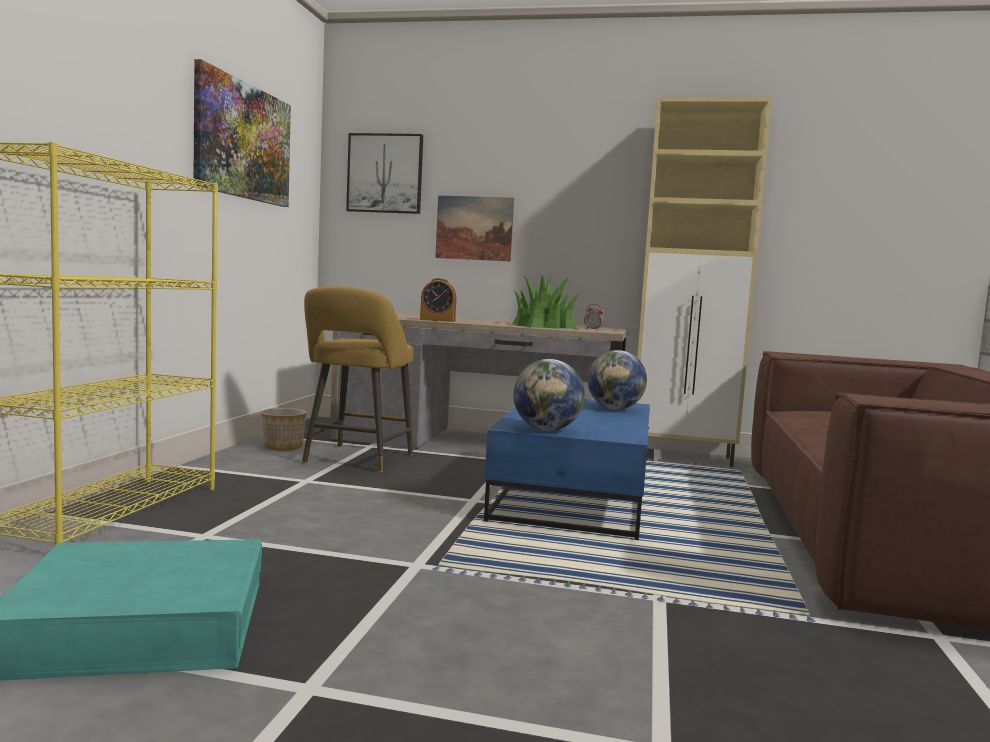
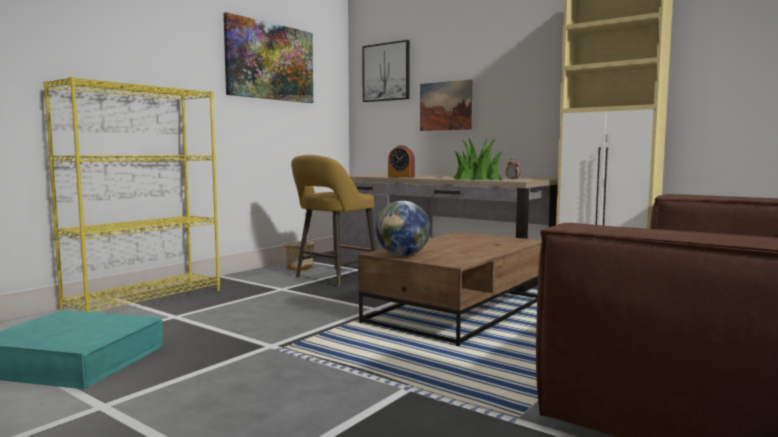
camera: 25 degrees right, 0 degrees up
blue coffee table [484,399,650,540] -> brown coffee table [358,232,542,346]
globe [588,350,647,410] -> none

